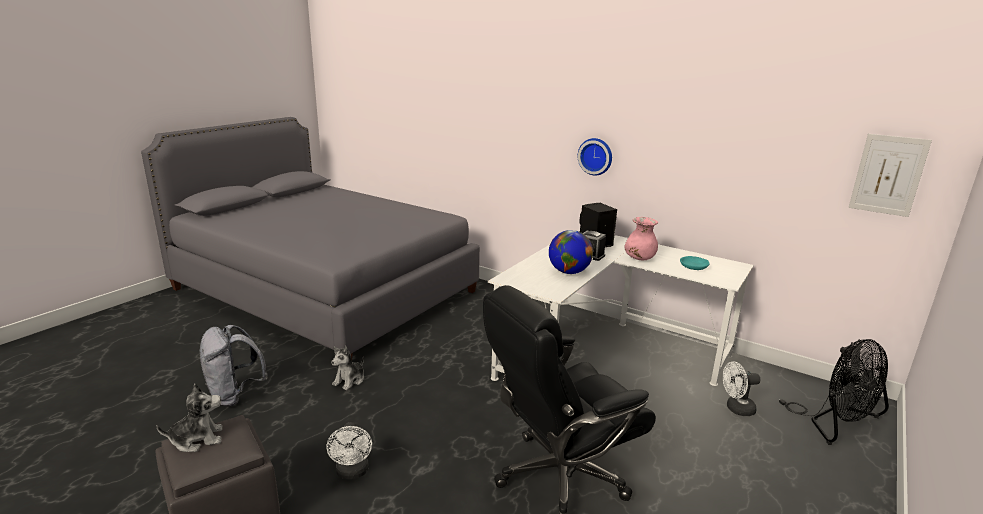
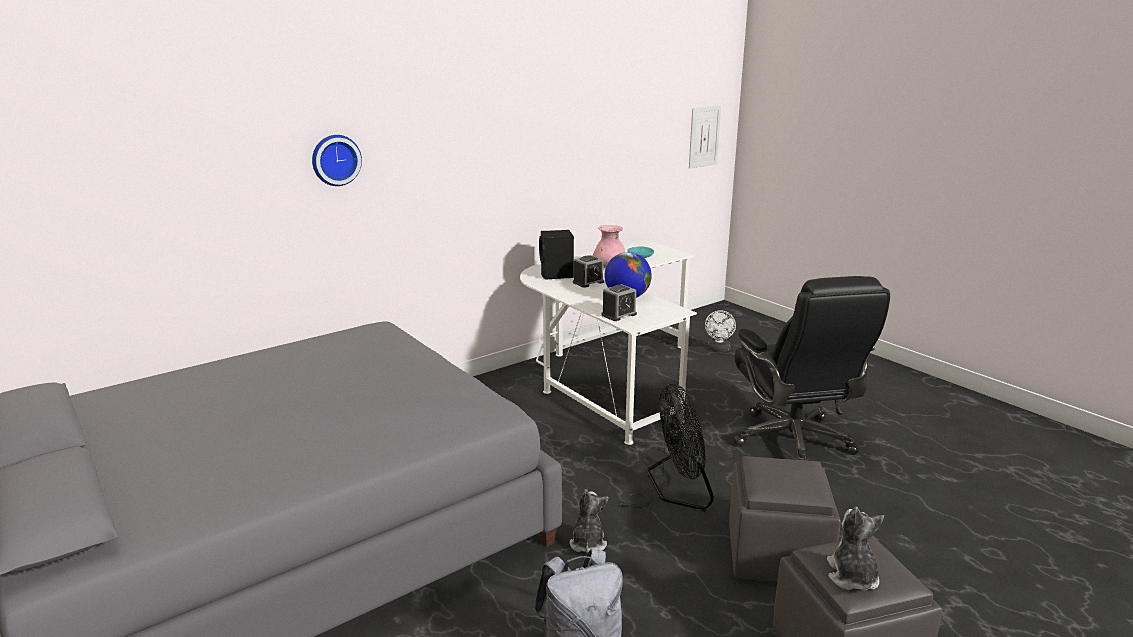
camera: 70 degrees left, 0 degrees up
white fan [327,422,372,479] -> grey ottoman [729,456,841,582]
plush toy [331,346,364,390] -> plush toy turned 135 degrees counterclockwise [570,489,609,553]
wall clock [578,138,612,176] -> wall clock moved to [312,135,362,186]
black fan [779,339,889,445] -> black fan moved to [621,384,714,512]
none -> alarm clock [601,284,637,321]

